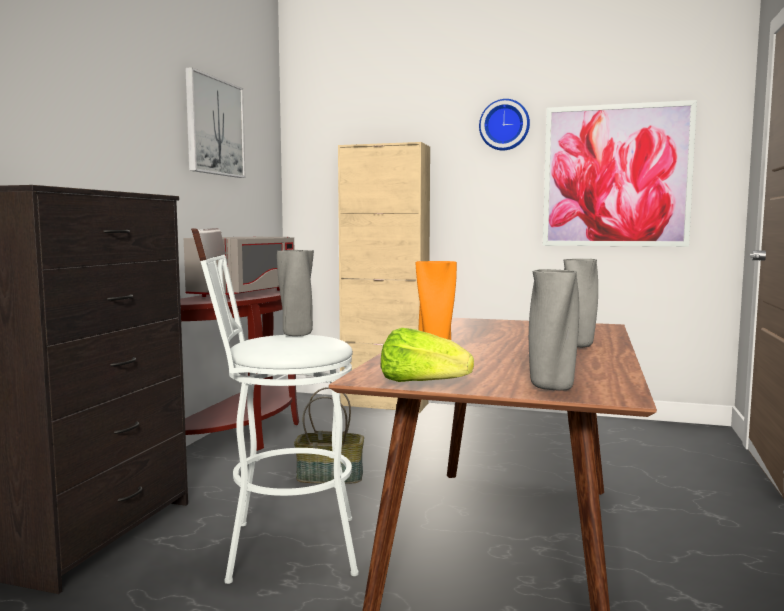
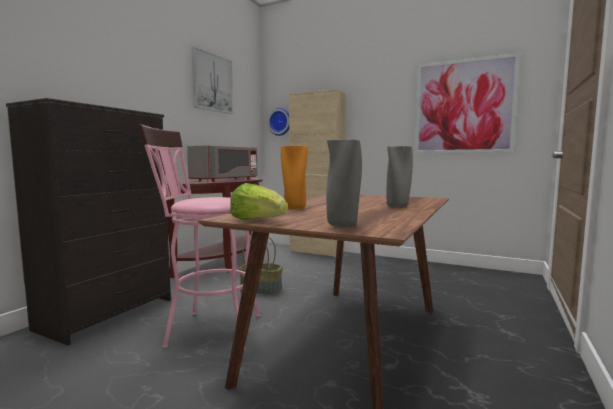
camera: 10 degrees right, 0 degrees up
white stool [191,228,359,584] -> pink stool [138,124,260,351]
grey vase [277,250,314,336] -> none
wall clock [479,99,530,151] -> wall clock moved to [268,108,289,136]

